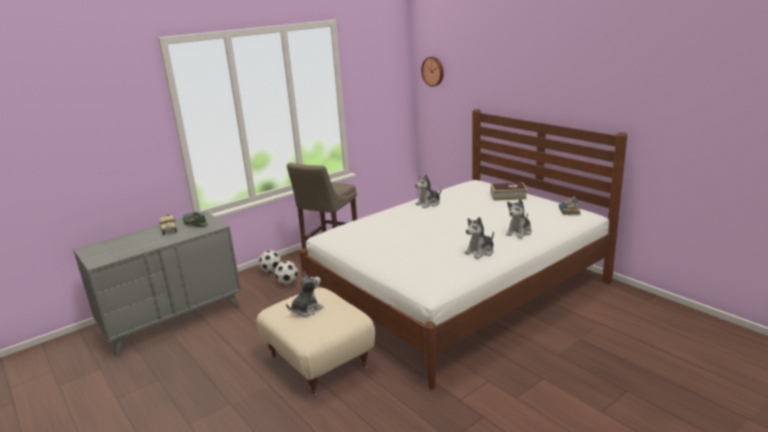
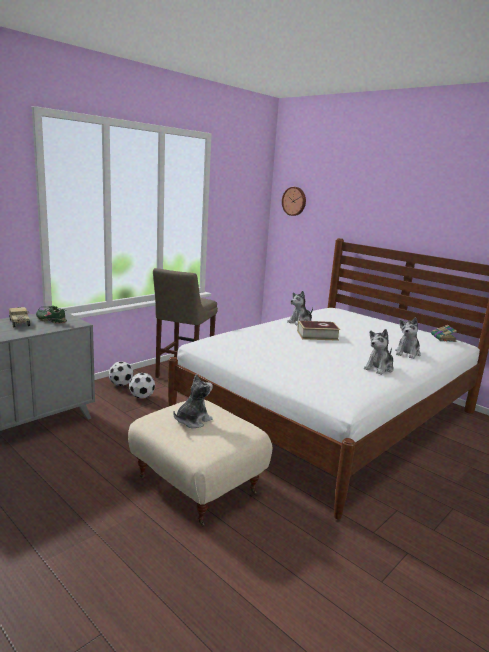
camera: 10 degrees left, 5 degrees down
book [491,182,527,201] -> book moved to [297,321,340,341]

